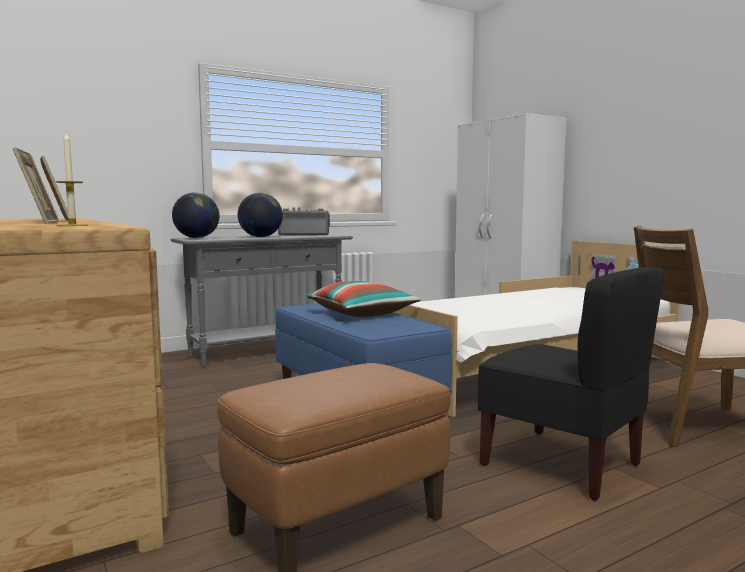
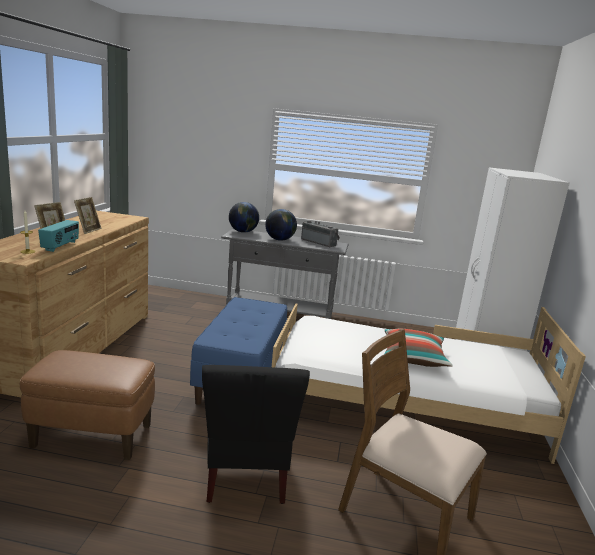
camera: 40 degrees right, 10 degrees up
pillow [306,281,421,317] -> pillow moved to [385,329,453,367]
none -> radio [38,220,79,252]

